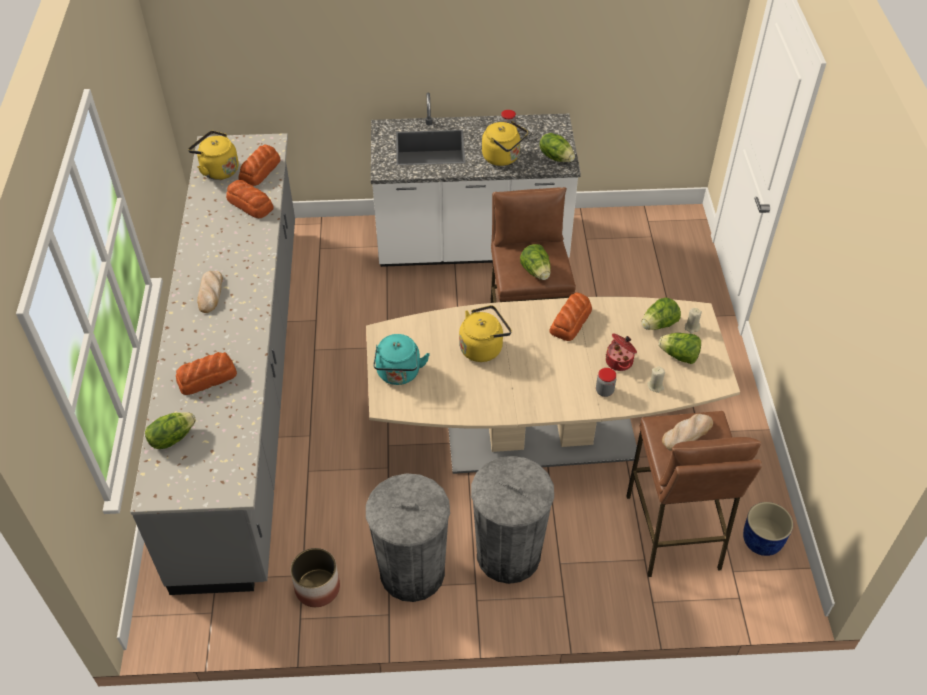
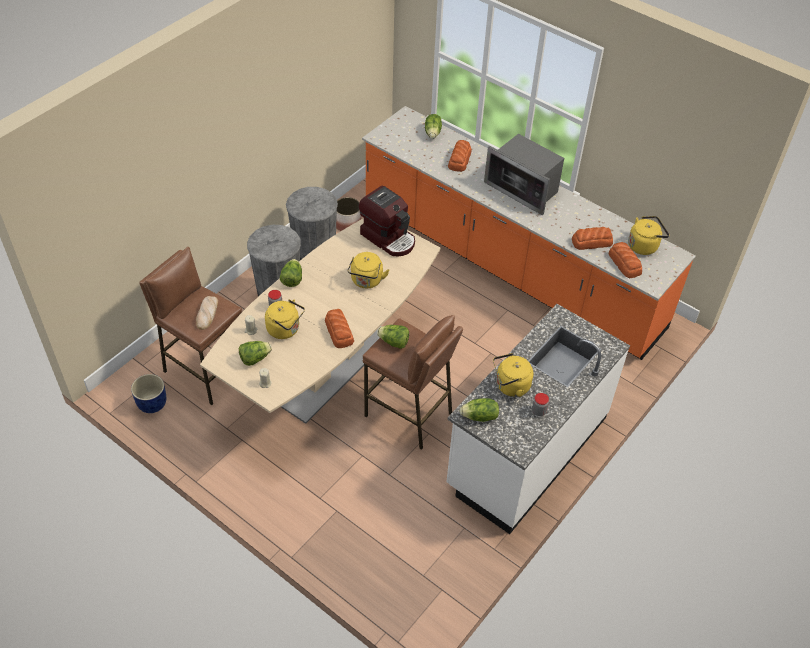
camera: 130 degrees right, 0 degrees up
grey counter [130,133,295,595] -> orange counter [362,106,696,360]
bread [197,271,223,313] -> microwave [484,134,564,215]
turquoise kettle [373,334,430,385] -> coffee machine [359,186,415,256]
cooking pot [605,333,637,371] -> yellow kettle [265,299,305,339]
lettuce [641,297,681,330] -> lettuce moved to [280,259,302,287]

